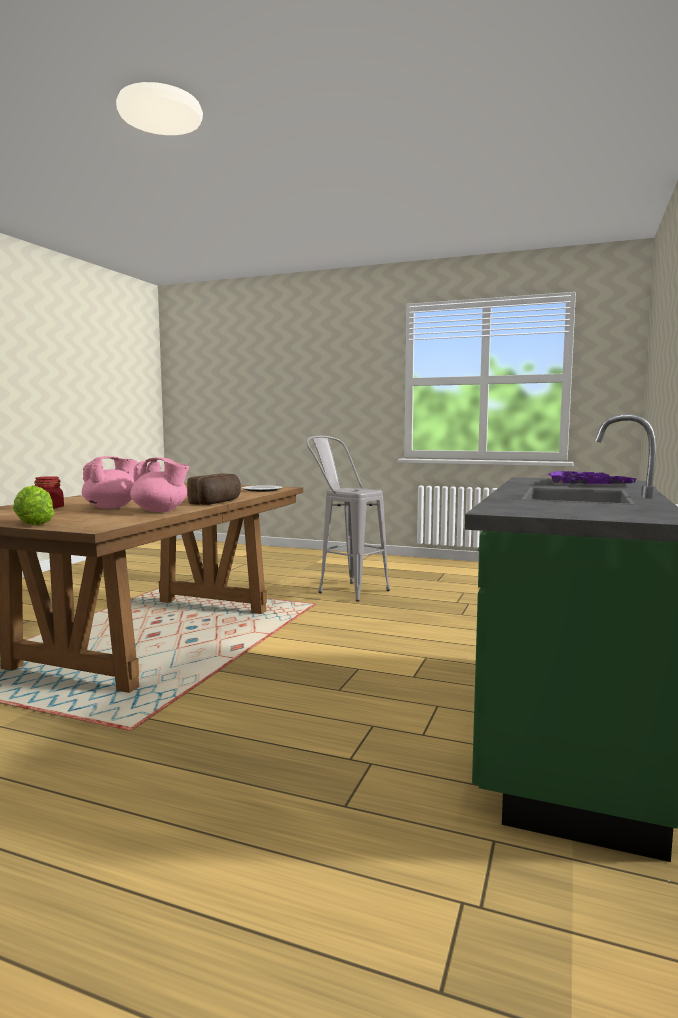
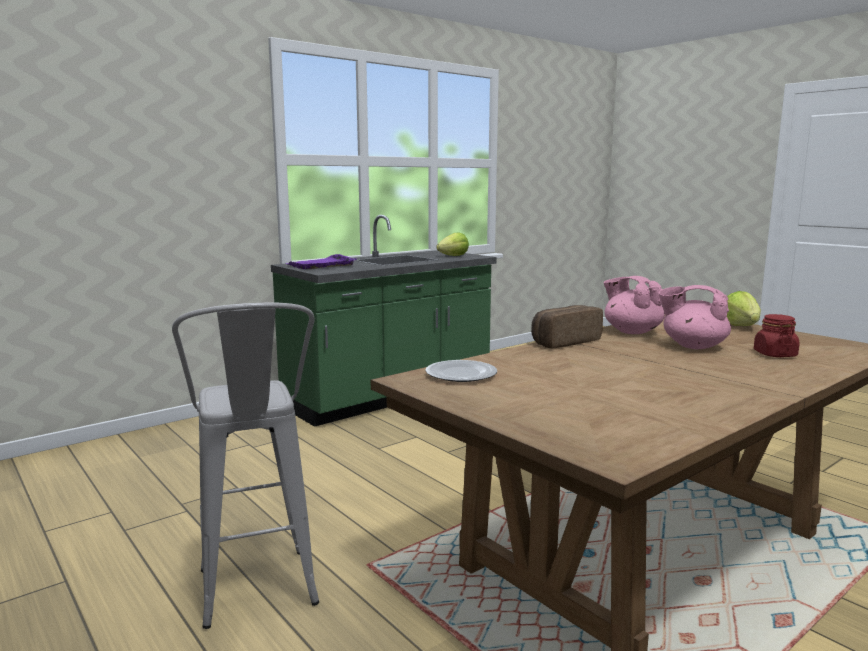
camera: 150 degrees left, 5 degrees up
pink teapot [82,456,138,508] -> pink teapot turned 45 degrees clockwise [659,285,731,349]
none -> lettuce [436,233,469,256]

